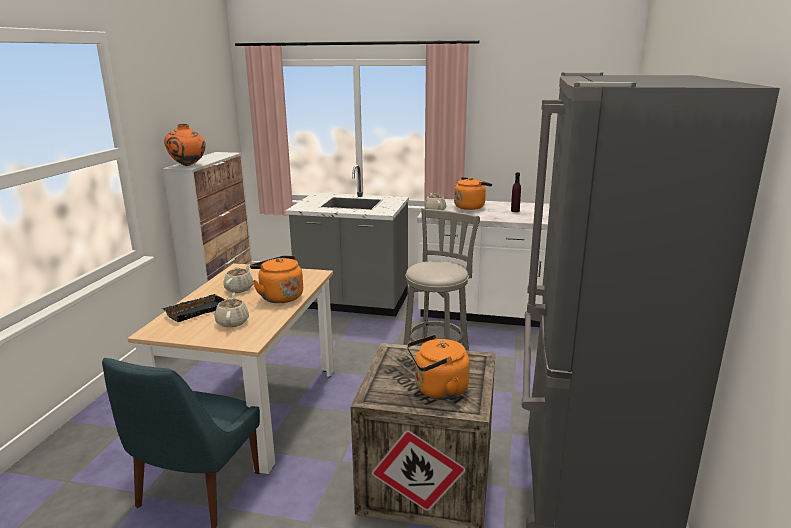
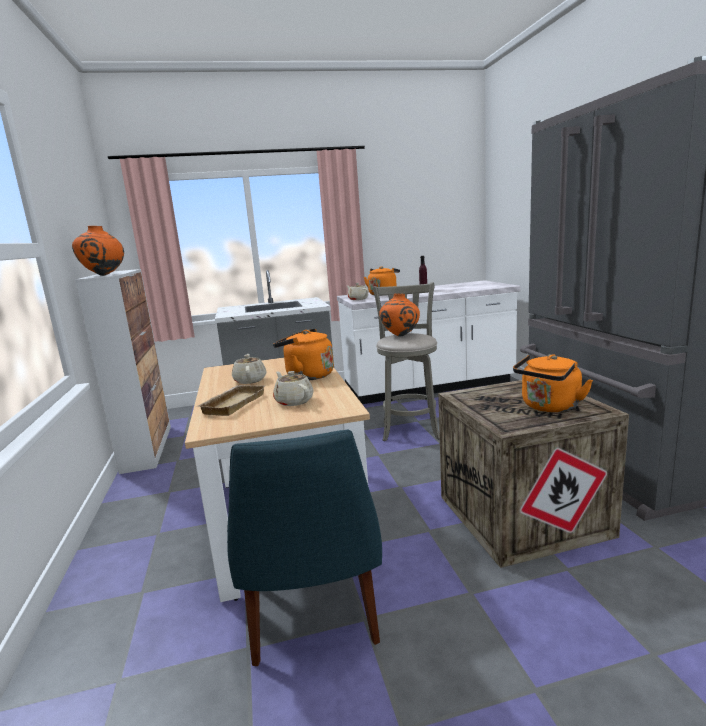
camera: 25 degrees left, 5 degrees down
black tray [162,294,225,322] -> beige tray [198,385,265,416]
none -> orange vase [379,293,420,337]

